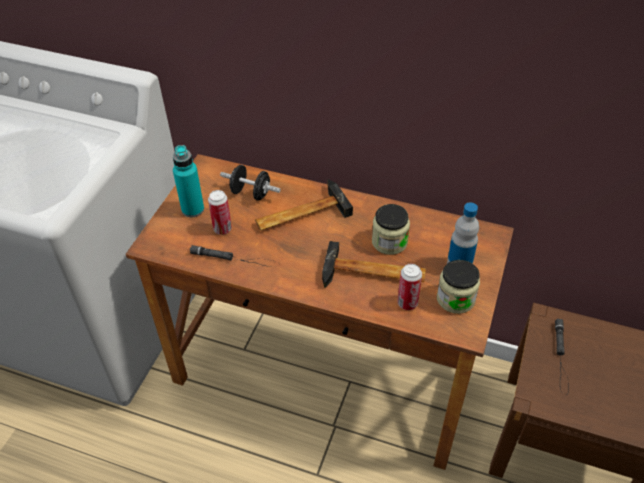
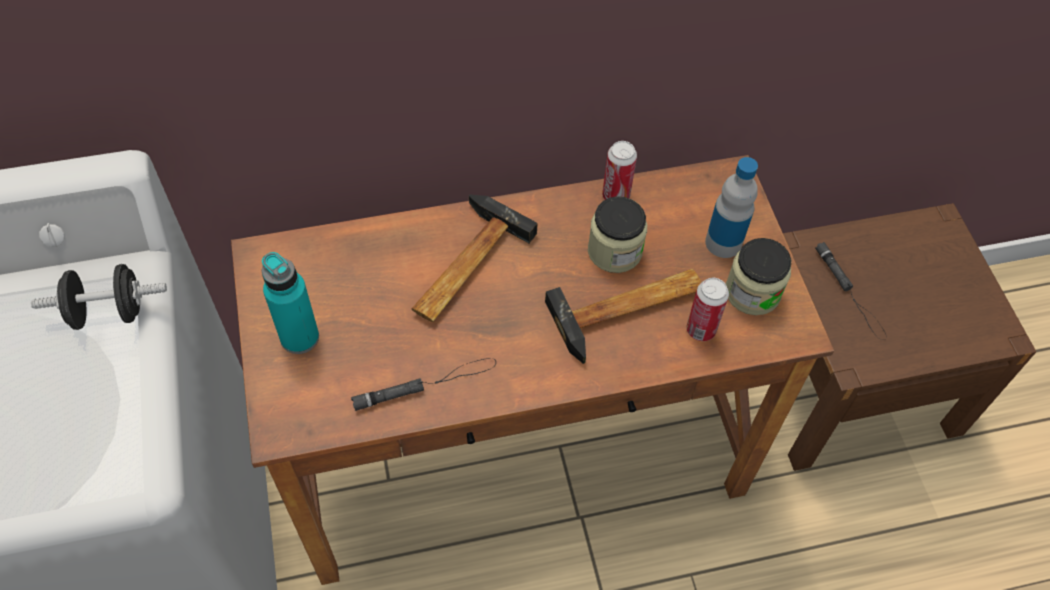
camera: 35 degrees left, 10 degrees up
can [208,190,232,235] -> can moved to [602,141,637,200]
black dumbbell [220,165,281,201] -> black dumbbell moved to [31,264,167,330]

